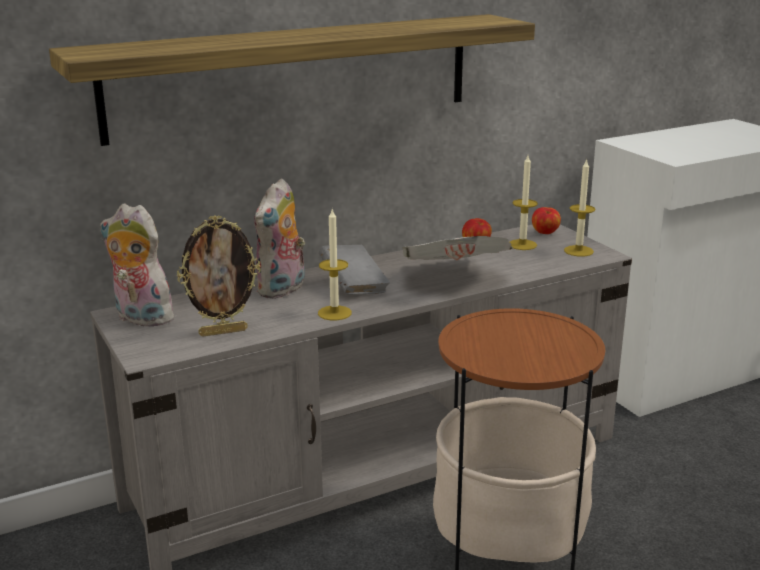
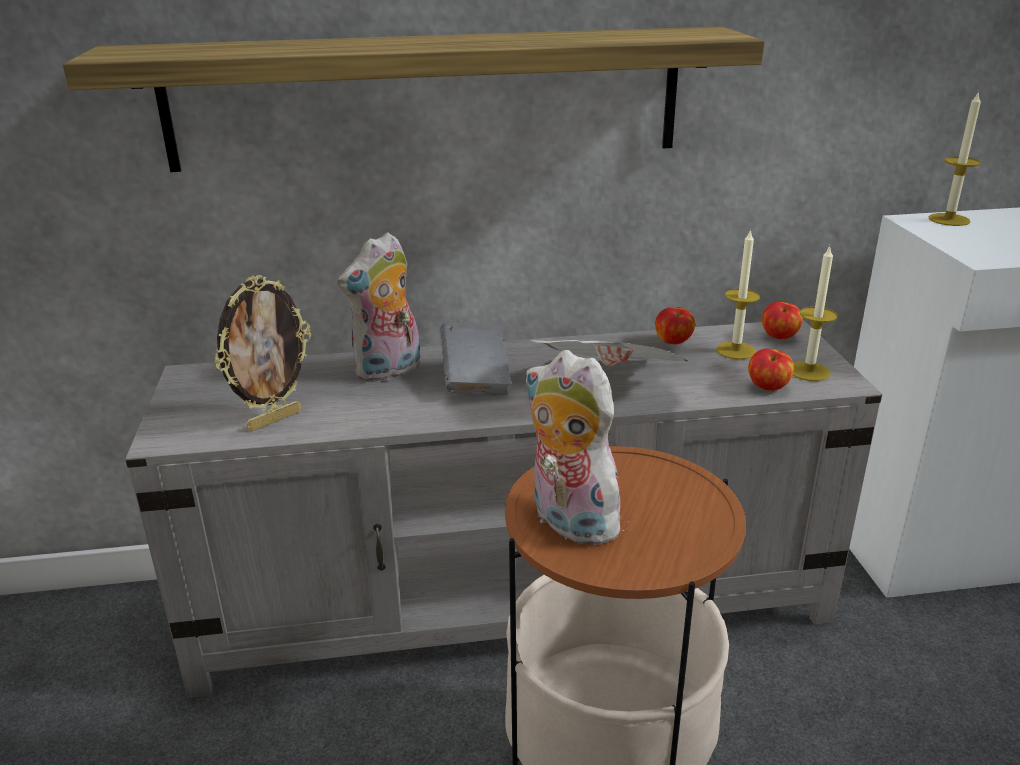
camera: 20 degrees right, 5 degrees up
plush toy [100,203,179,327] -> plush toy moved to [525,350,627,545]
picture frame [177,216,261,337] -> picture frame turned 45 degrees counterclockwise [214,275,311,431]
candle [318,209,352,320] -> candle moved to [929,91,981,226]
none -> apple [748,349,794,391]

